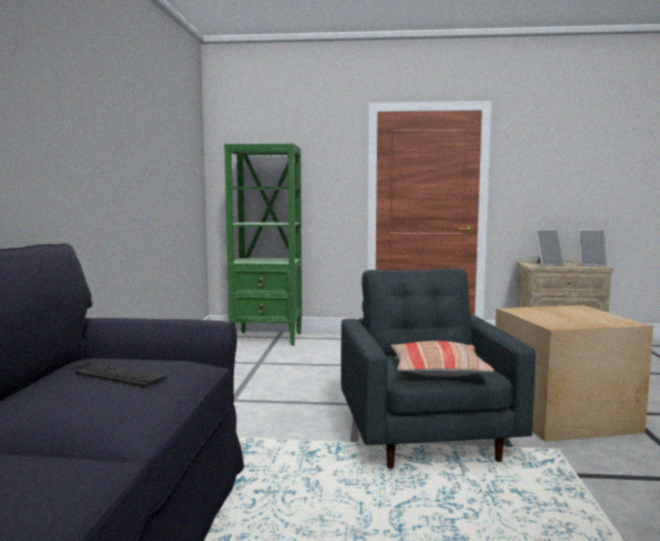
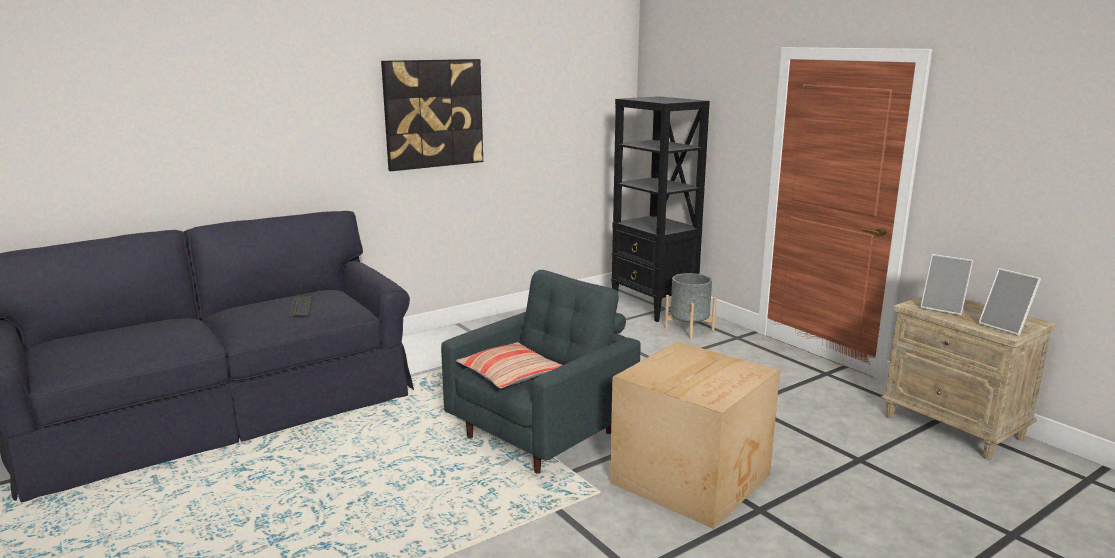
camera: 50 degrees right, 10 degrees up
green bookcase [224,143,302,346] -> black bookcase [611,96,710,322]
none -> picture [381,59,483,171]
none -> grey planter [664,273,717,339]

